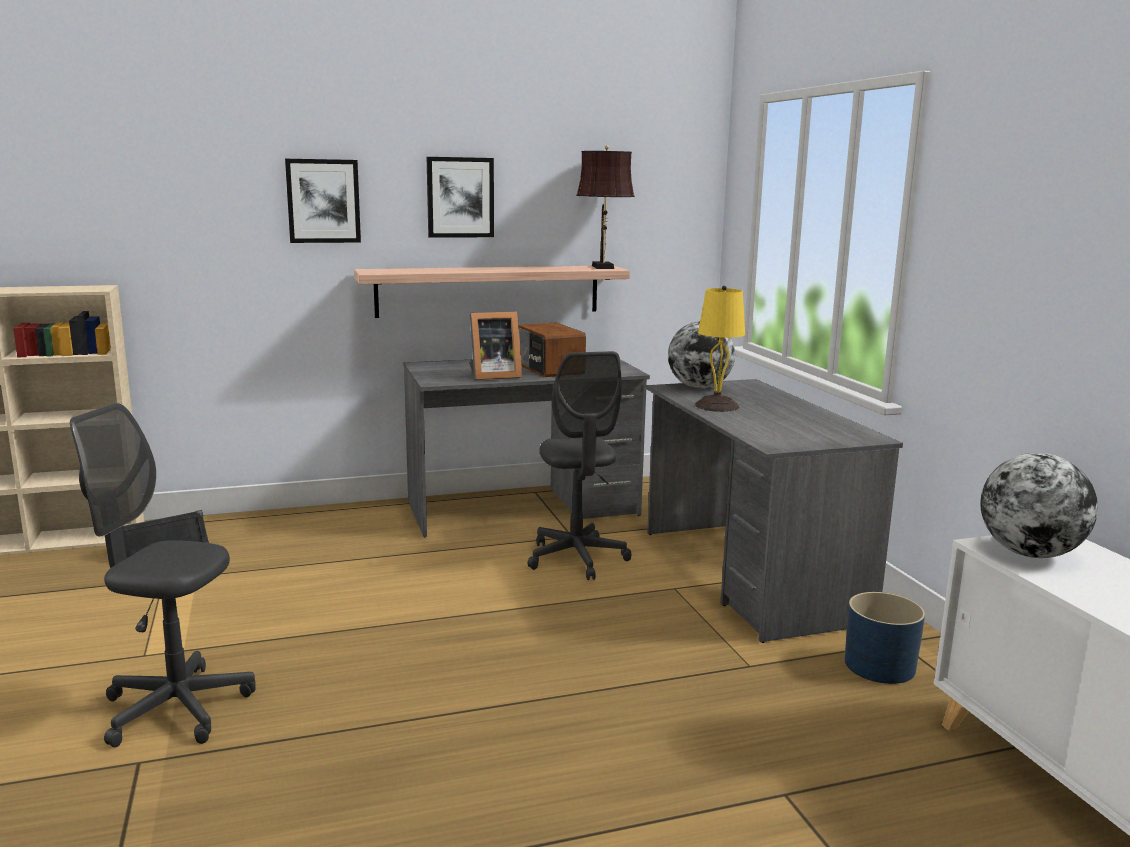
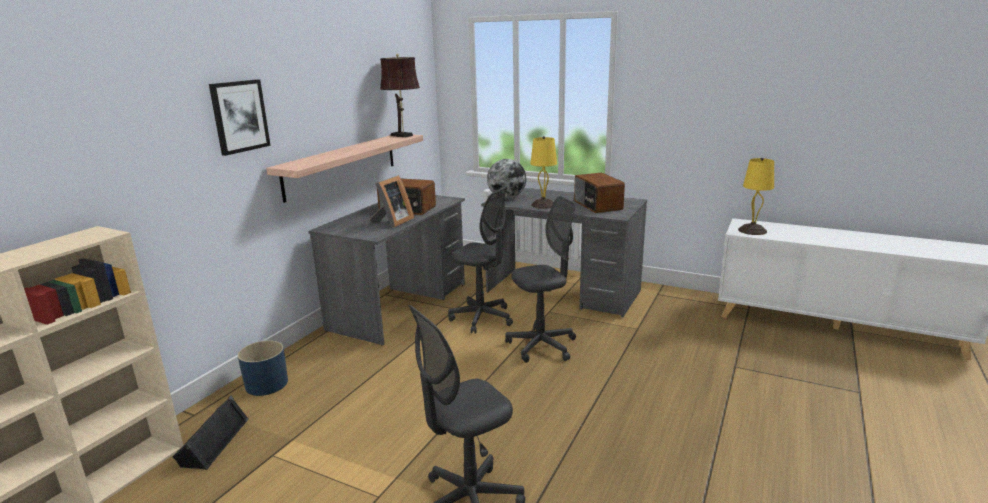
camera: 45 degrees left, 5 degrees up
picture [427,157,494,238] -> none
blue planter [845,592,925,684] -> blue planter moved to [238,340,288,396]
globe [980,453,1098,558] -> yellow table lamp [738,158,774,235]
none -> grey office chair [505,196,576,363]
none -> radio [574,172,625,213]

